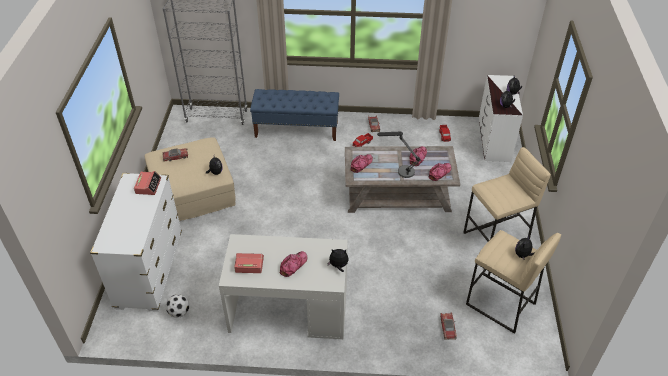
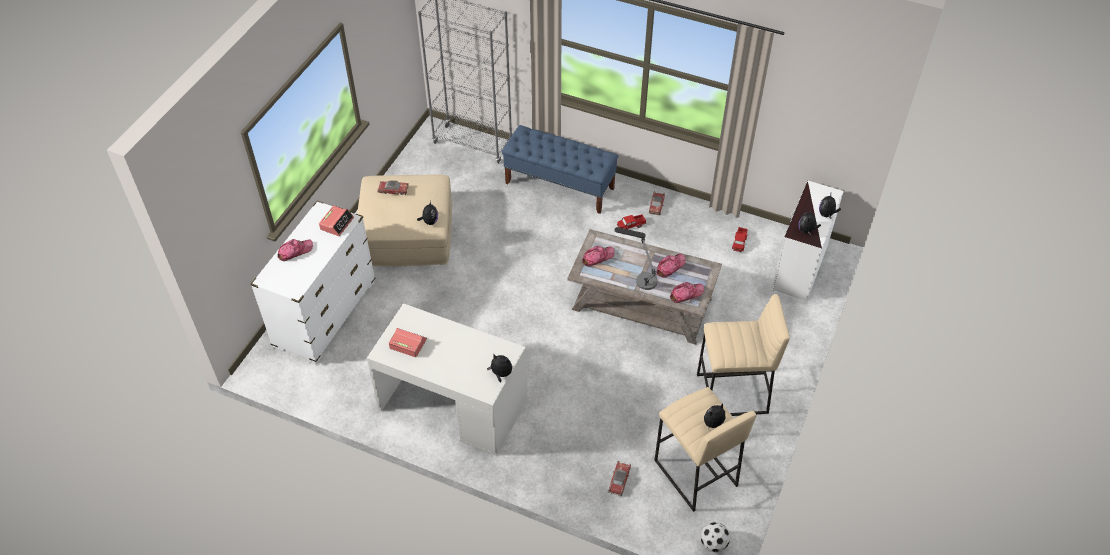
camera: 20 degrees right, 5 degrees up
football [166,294,189,318] -> football moved to [701,522,730,552]
cap [280,251,307,277] -> cap moved to [278,239,313,261]

